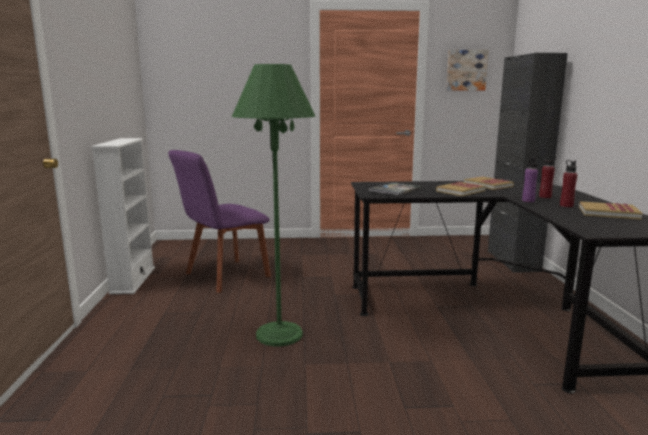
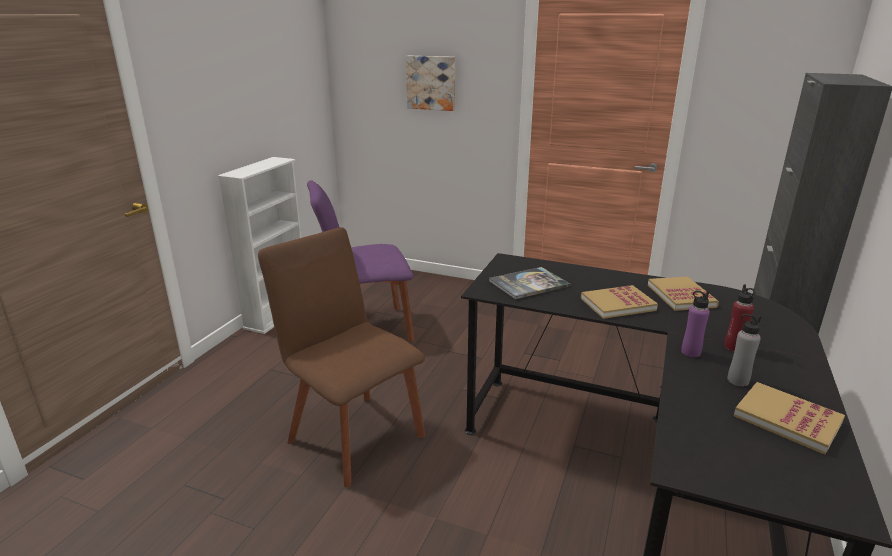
camera: 25 degrees right, 10 degrees up
green floor lamp [232,64,315,346] -> brown chair [258,227,425,488]
picture [446,50,488,91] -> picture moved to [406,56,455,111]
red bottle [560,160,577,207] -> grey bottle [727,314,761,387]

